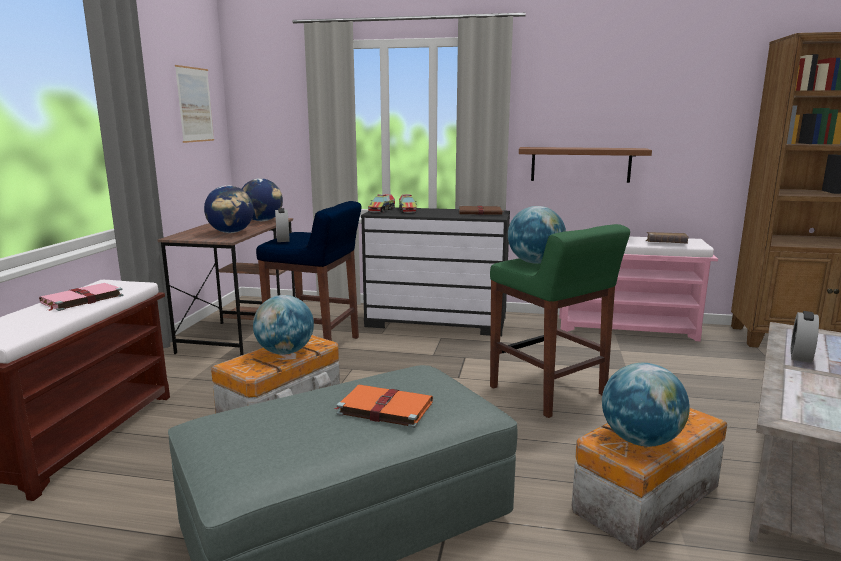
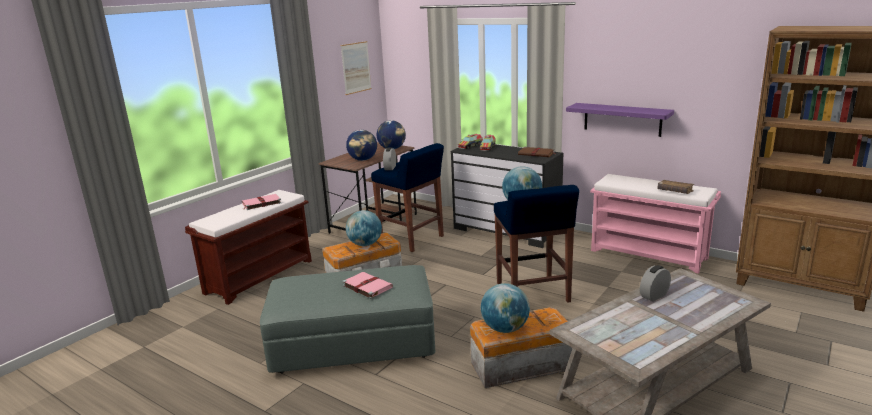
camera: 25 degrees right, 5 degrees up
orange book [334,385,433,428] -> pink book [342,272,393,299]
green stool [490,224,630,418] -> blue stool [494,185,579,303]
brown shelf [519,147,652,183] -> purple shelf [566,103,674,137]

